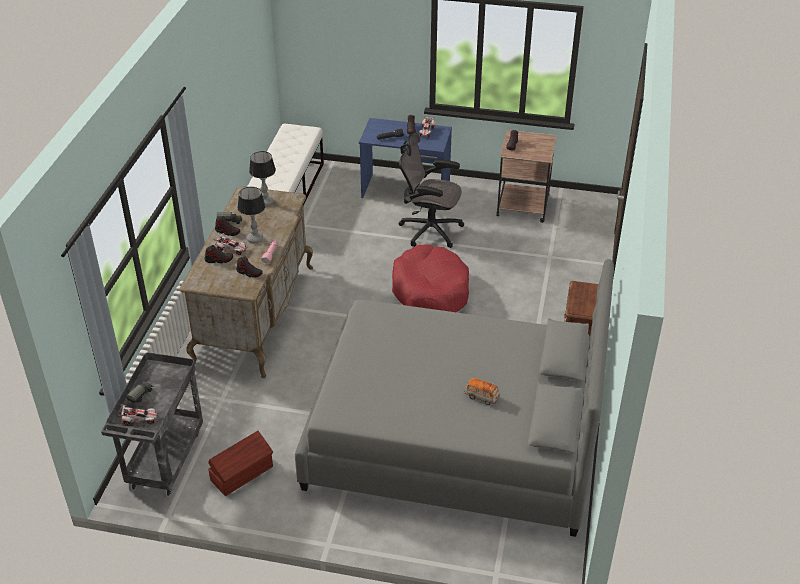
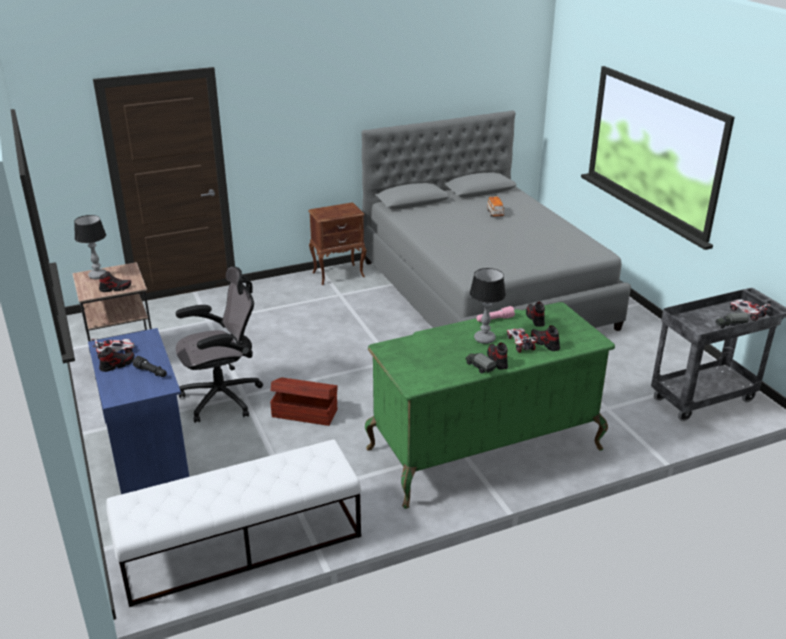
camera: 125 degrees left, 10 degrees down
beige dresser [180,186,313,378] -> green dresser [365,302,615,509]
brown storage box [208,431,273,496] -> brown storage box moved to [270,377,338,426]
table lamp [249,151,276,206] -> table lamp moved to [74,215,107,279]
red dog bed [392,244,469,312] -> none
office chair [399,133,464,248] -> office chair turned 105 degrees counterclockwise [176,266,263,423]

